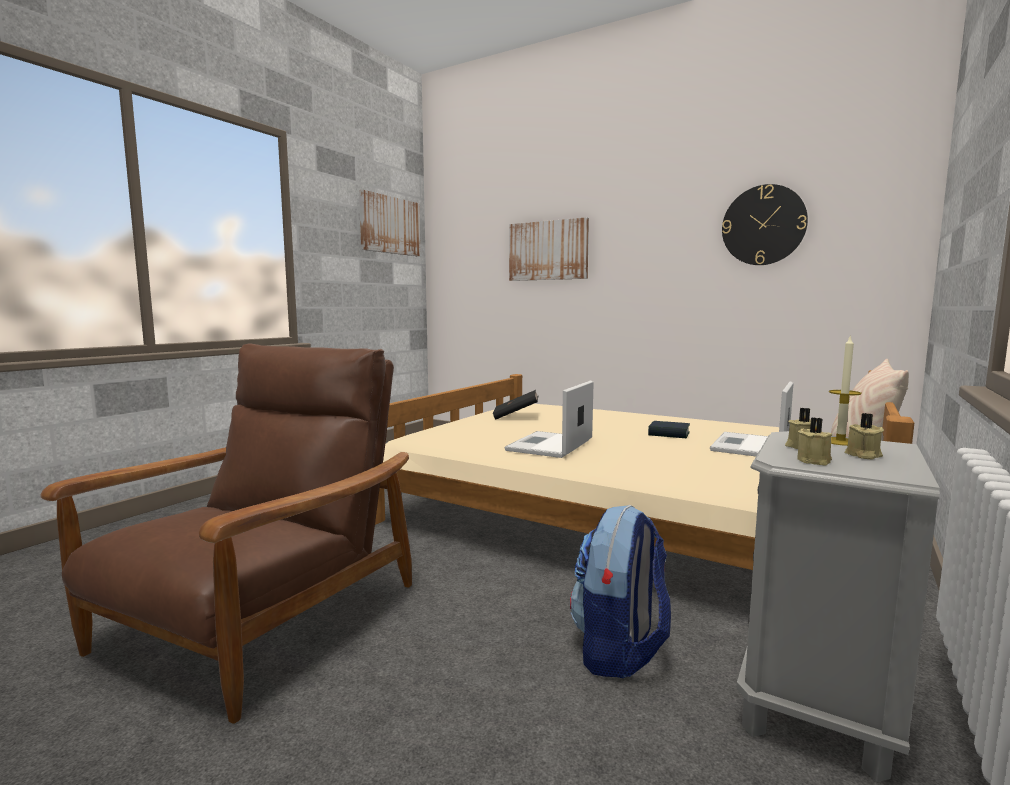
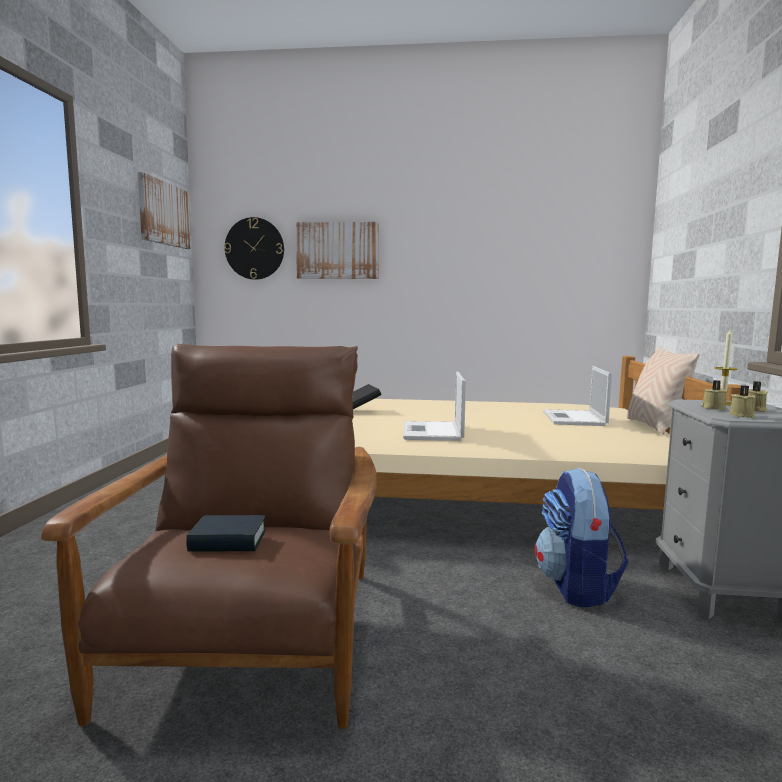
camera: 25 degrees left, 0 degrees up
book [648,421,690,438] -> book moved to [186,515,266,551]
wall clock [722,184,808,265] -> wall clock moved to [224,217,284,280]

